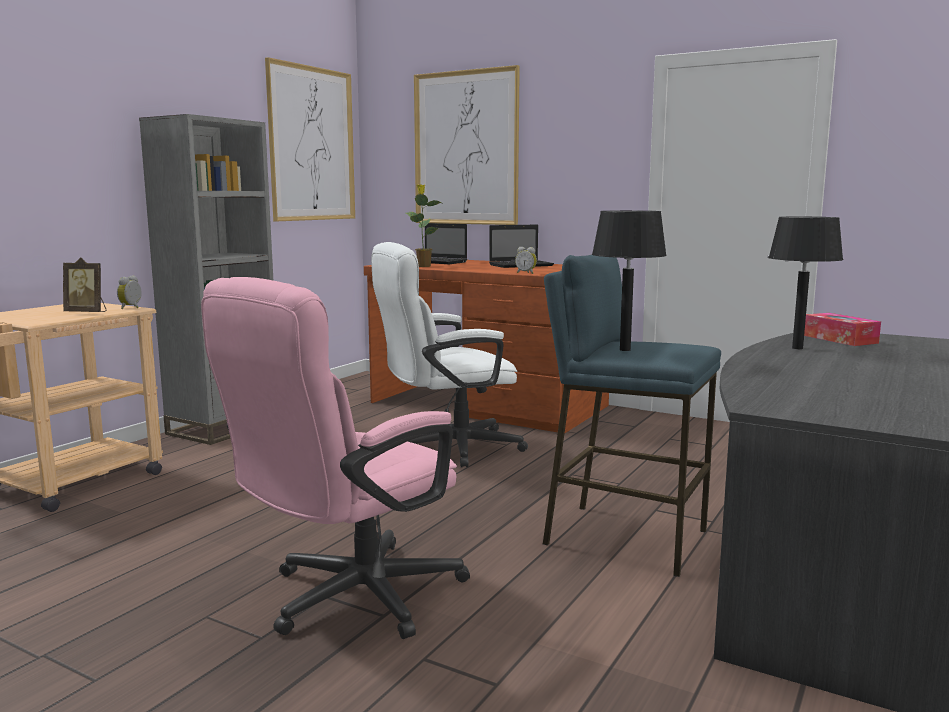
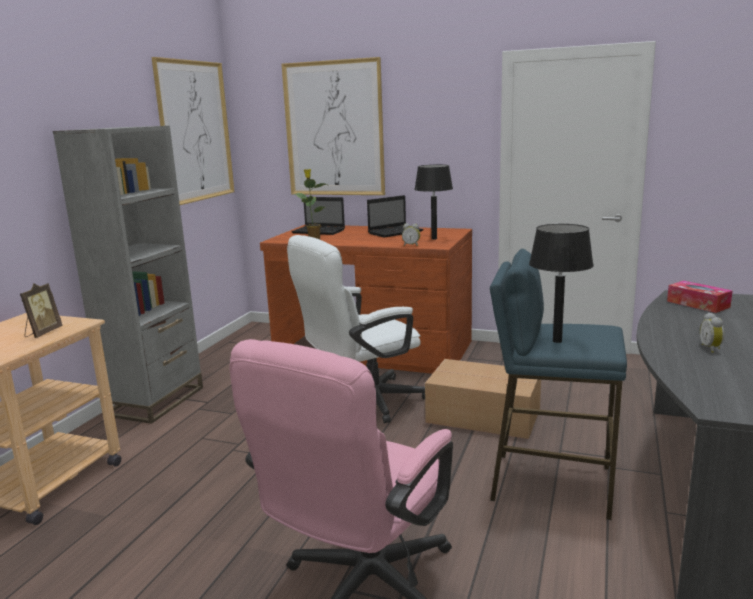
camera: 10 degrees left, 5 degrees up
picture frame [63,257,107,312] -> picture frame turned 75 degrees counterclockwise [20,283,62,338]
alarm clock [117,275,142,309] -> alarm clock moved to [700,312,724,353]
black table lamp [768,217,843,349] -> black table lamp moved to [414,165,453,240]
none -> cardboard box [425,359,541,439]

